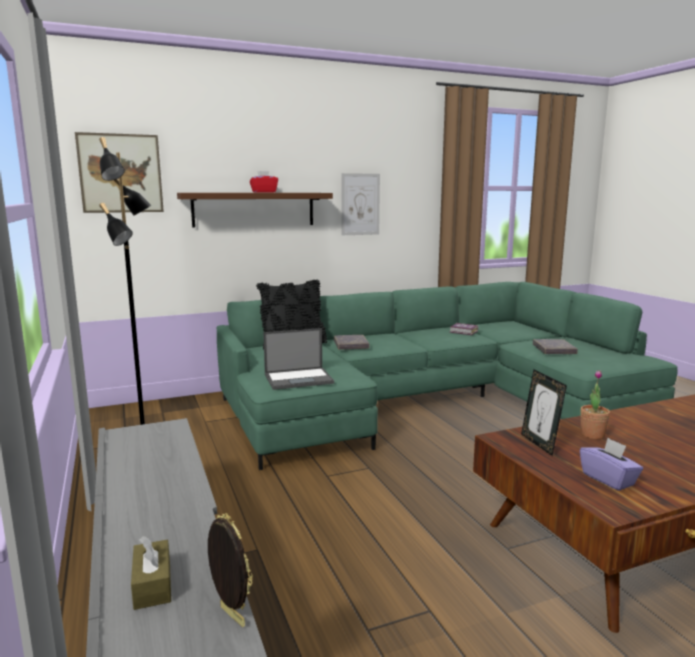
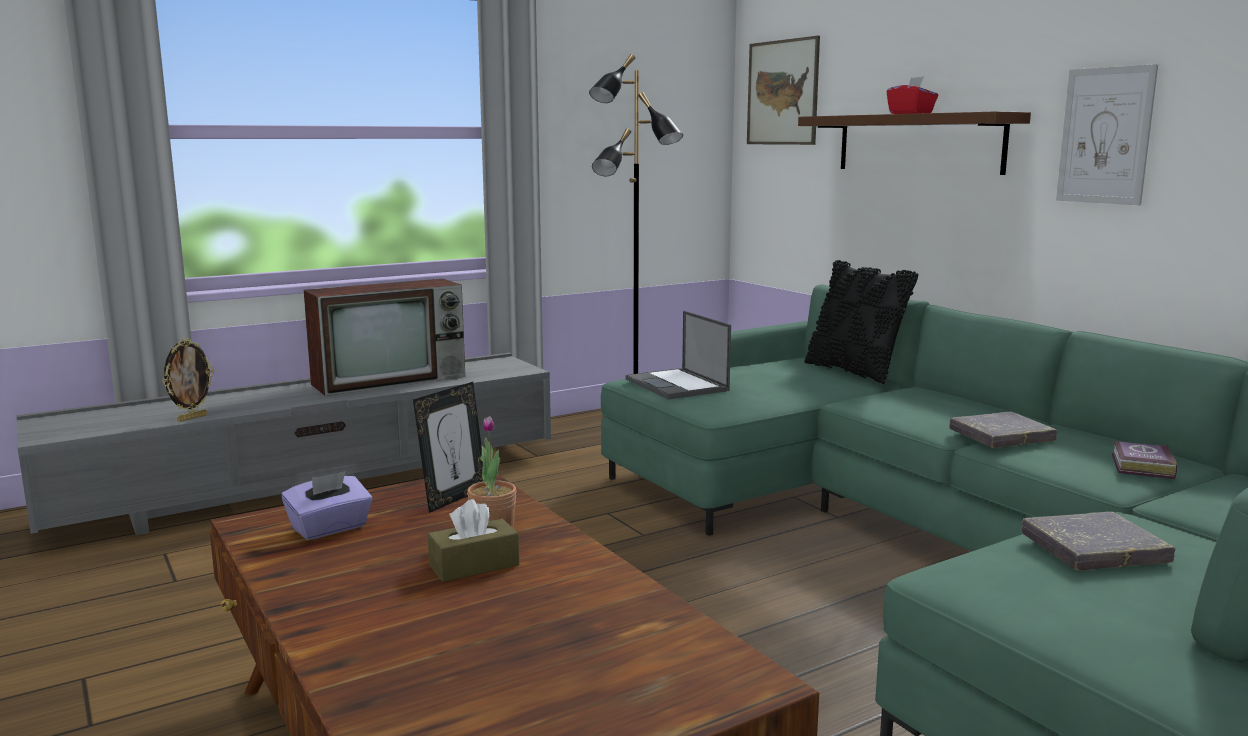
camera: 80 degrees right, 0 degrees up
brown tissue box [131,536,171,610] -> brown tissue box moved to [428,499,519,582]
grey book [334,335,369,350] -> grey book moved to [949,412,1057,448]
picture frame [521,369,567,456] -> picture frame turned 150 degrees clockwise [413,382,483,513]
none -> television [304,279,465,396]

